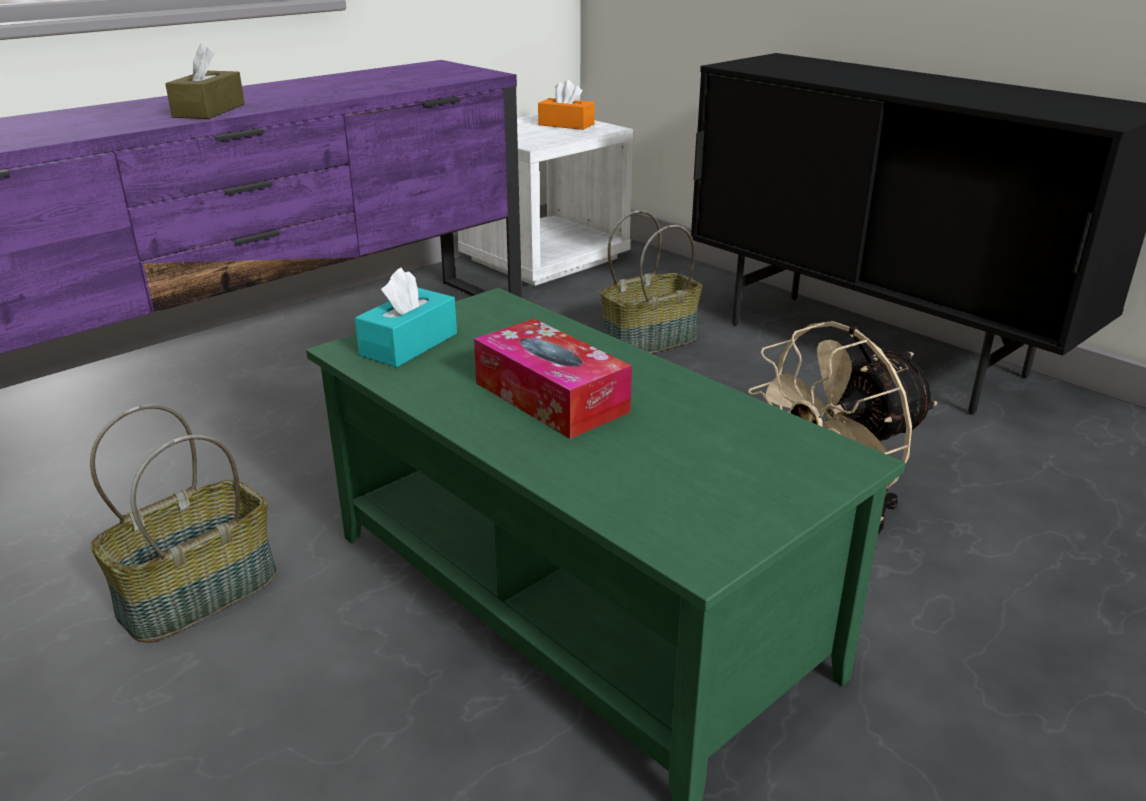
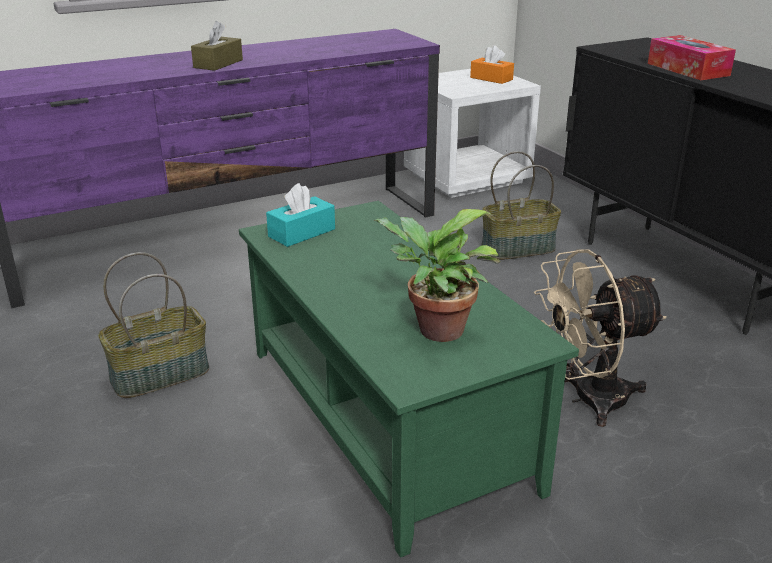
camera: 15 degrees right, 0 degrees up
tissue box [474,319,632,439] -> tissue box moved to [648,35,736,80]
none -> potted plant [373,209,501,342]

